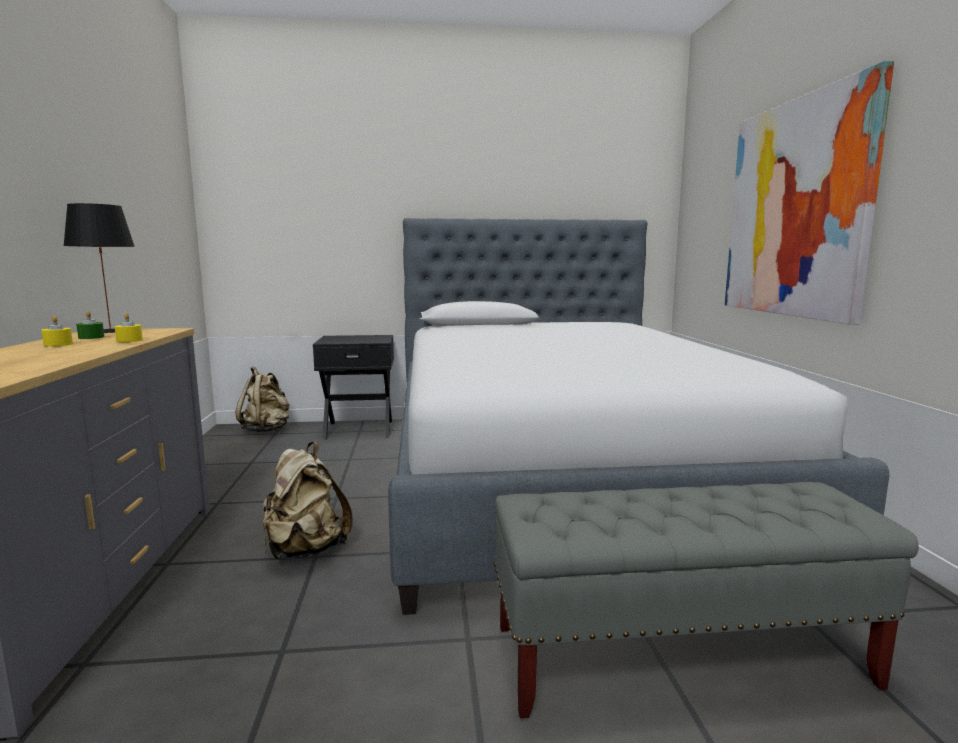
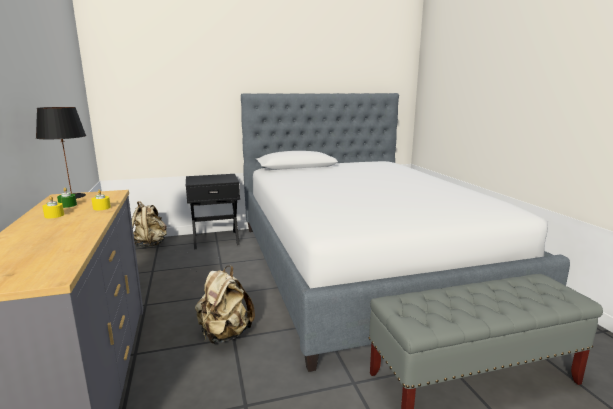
camera: 10 degrees left, 5 degrees up
picture [725,61,894,325] -> none

